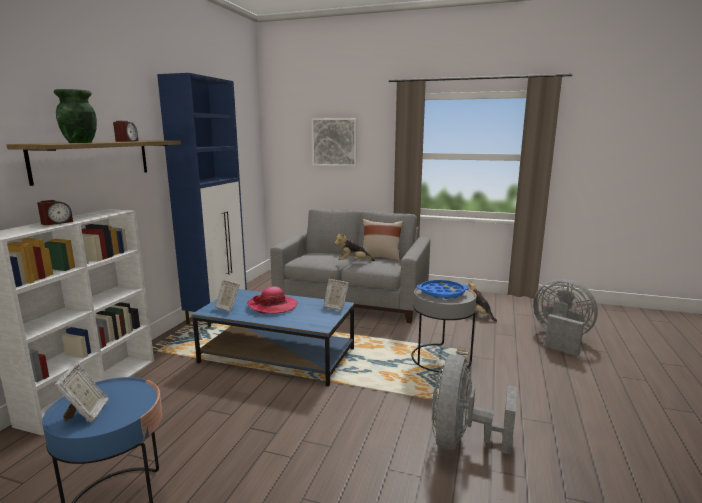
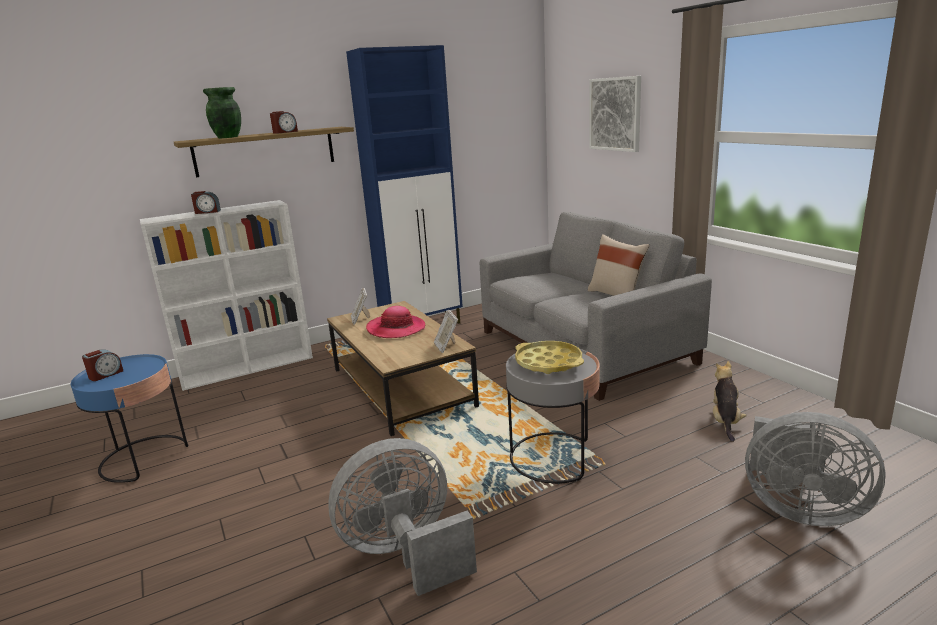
camera: 45 degrees right, 5 degrees up
picture frame [55,363,109,423] -> alarm clock [82,349,123,381]
blue coffee table [191,289,355,386] -> brown coffee table [327,301,479,436]
plush toy [334,233,375,261] -> none
blue tray [417,280,469,299] -> yellow tray [515,341,584,374]
grey fan [533,279,598,356] -> grey fan turned 120 degrees clockwise [745,412,886,526]

